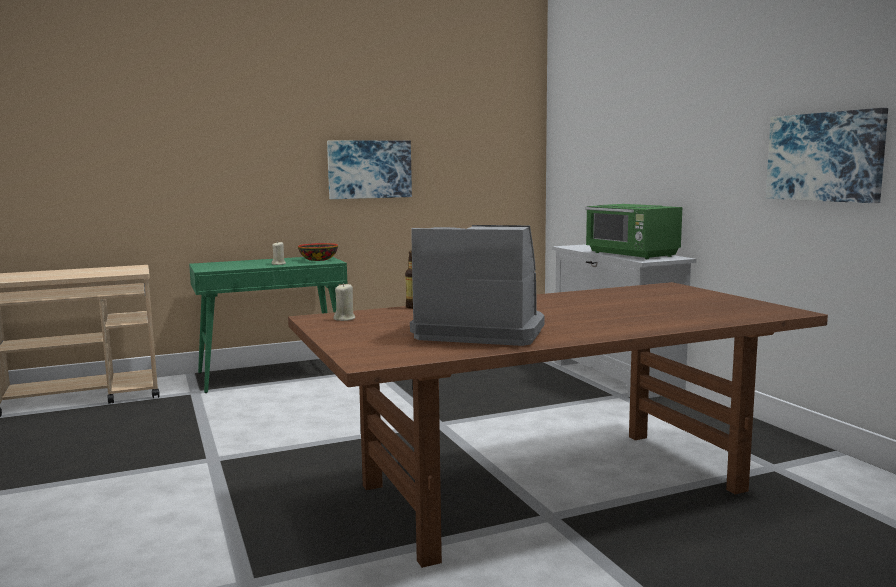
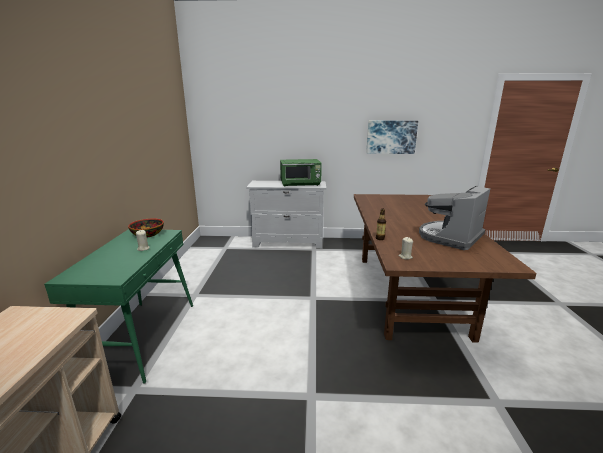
camera: 65 degrees left, 10 degrees up
picture [327,141,412,199] -> none

